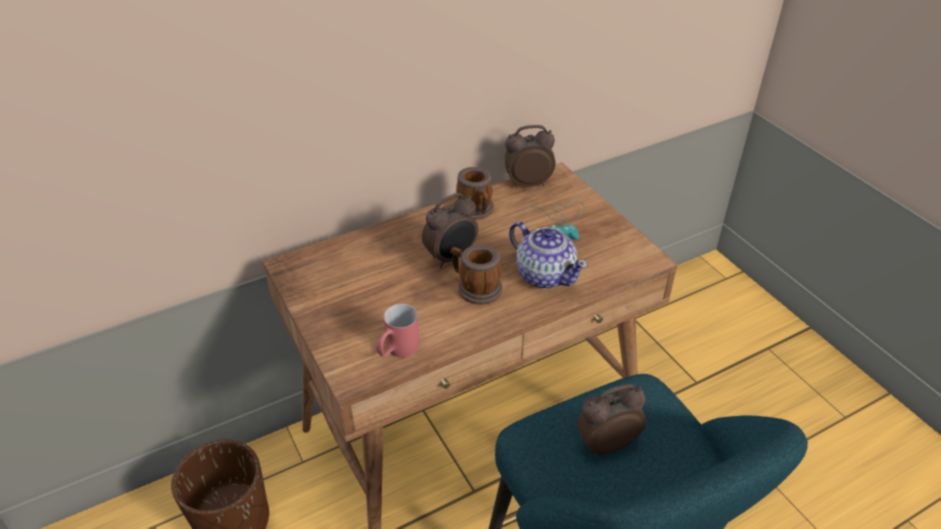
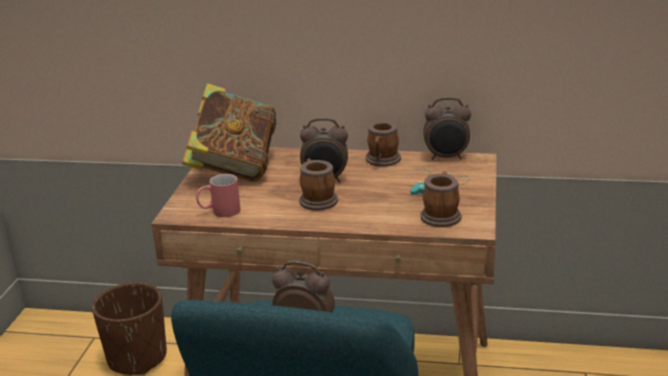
camera: 40 degrees right, 15 degrees down
alarm clock [505,125,556,188] -> alarm clock turned 150 degrees clockwise [423,97,471,160]
teapot [509,222,588,289] -> none
none -> book [182,83,276,182]
none -> mug [420,171,462,227]

